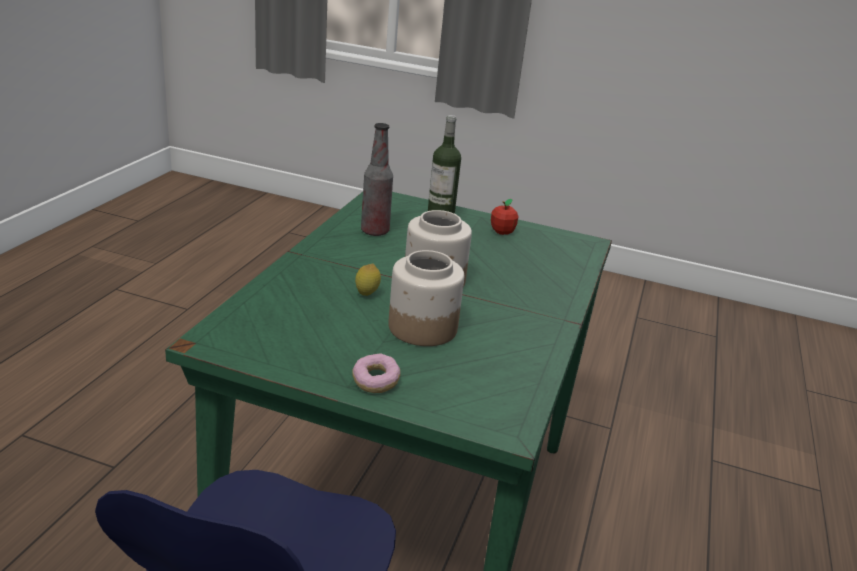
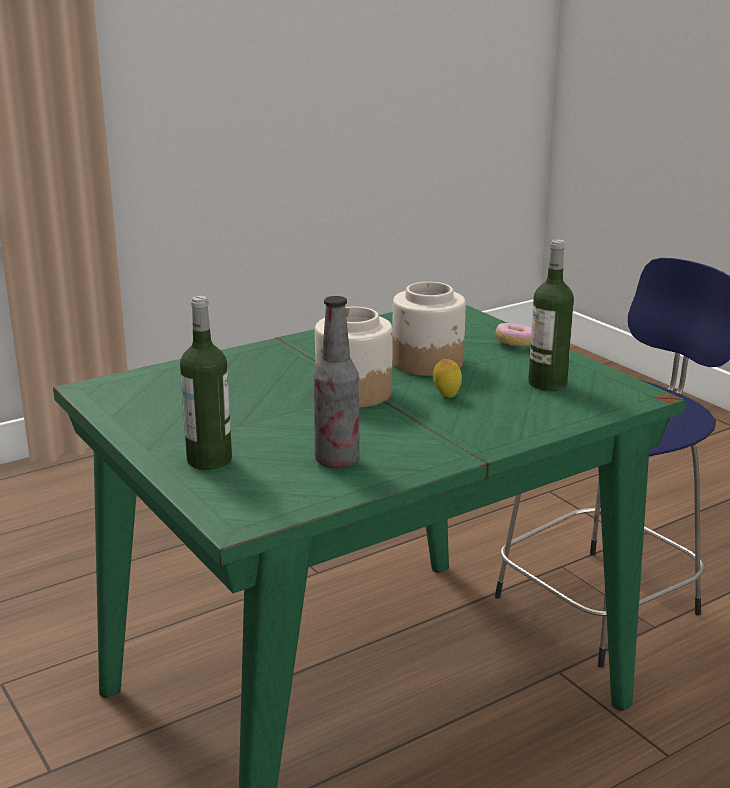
camera: 140 degrees left, 5 degrees down
apple [491,199,519,235] -> none
none -> bottle [528,239,574,391]

